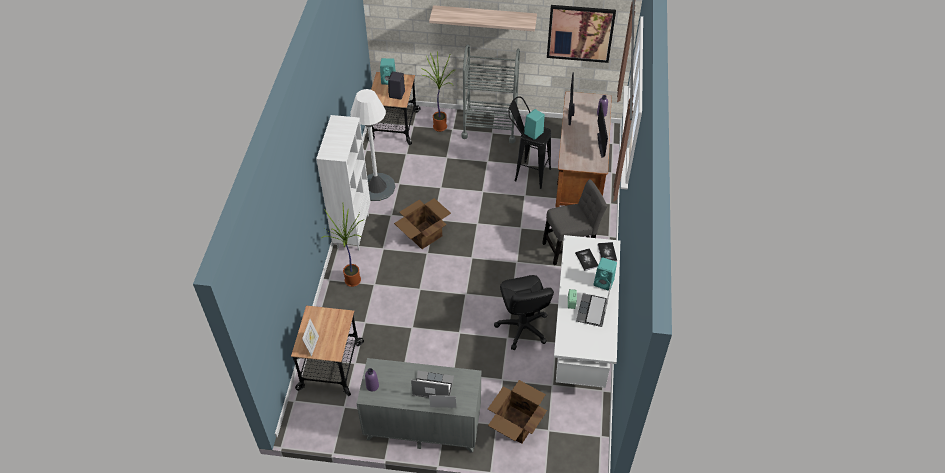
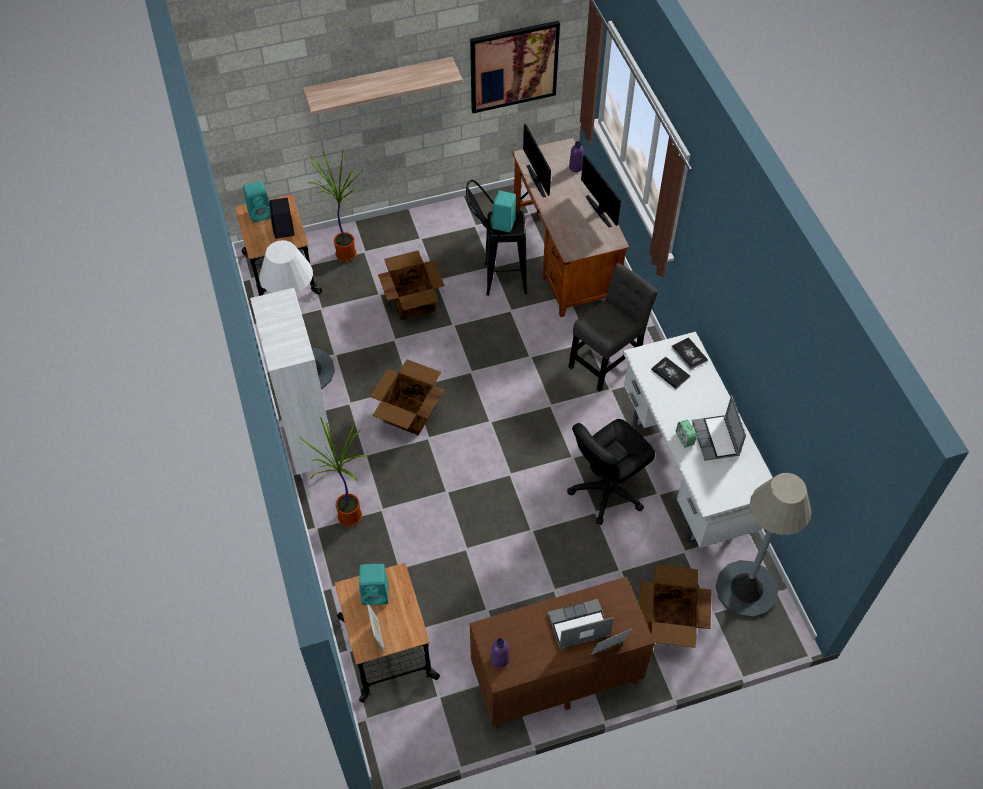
camera: 25 degrees left, 5 degrees up
grey dresser [356,358,481,453] -> brown dresser [470,576,655,729]
grey cart [461,44,520,143] -> none
black office chair [494,275,554,350] -> black office chair turned 90 degrees clockwise [567,419,655,525]
turquoise speaker [593,257,617,291] -> turquoise speaker moved to [359,564,388,605]
none -> cardboard box [378,251,445,320]
none -> grey floor lamp [716,473,812,618]

